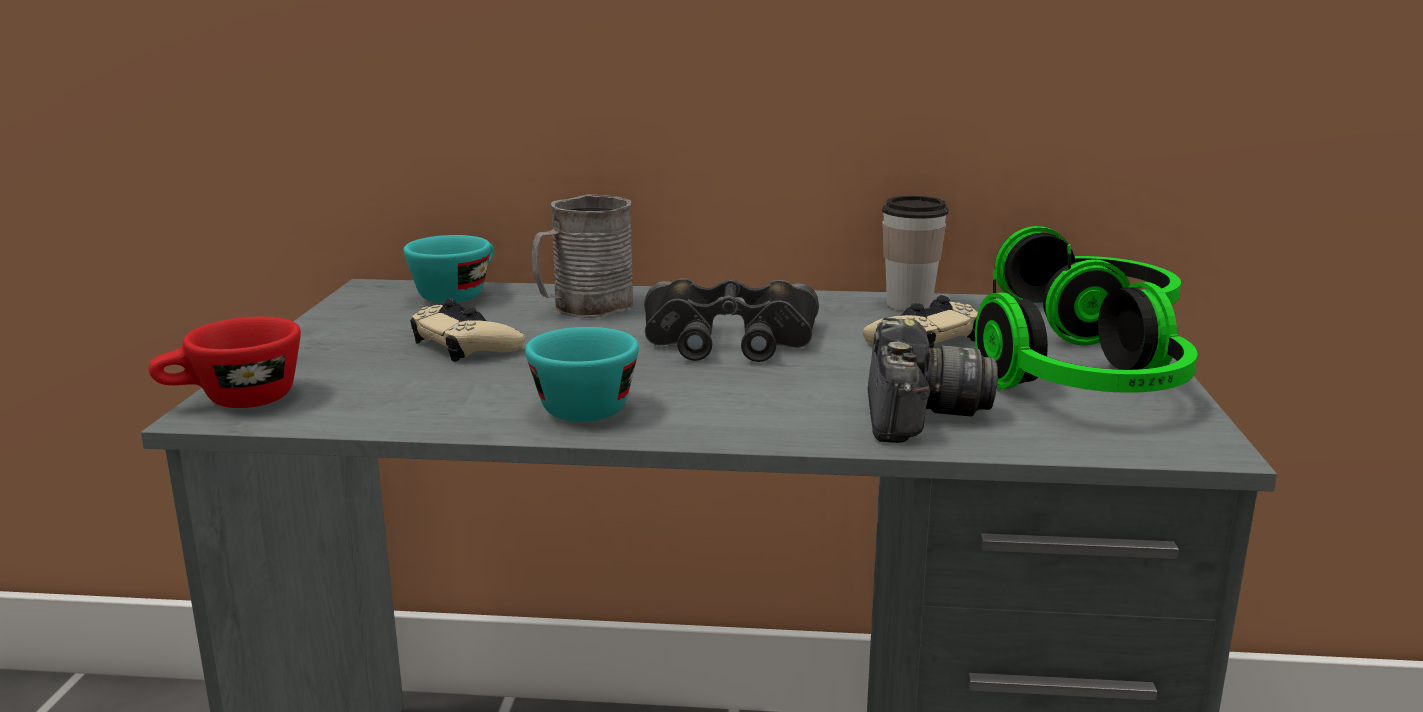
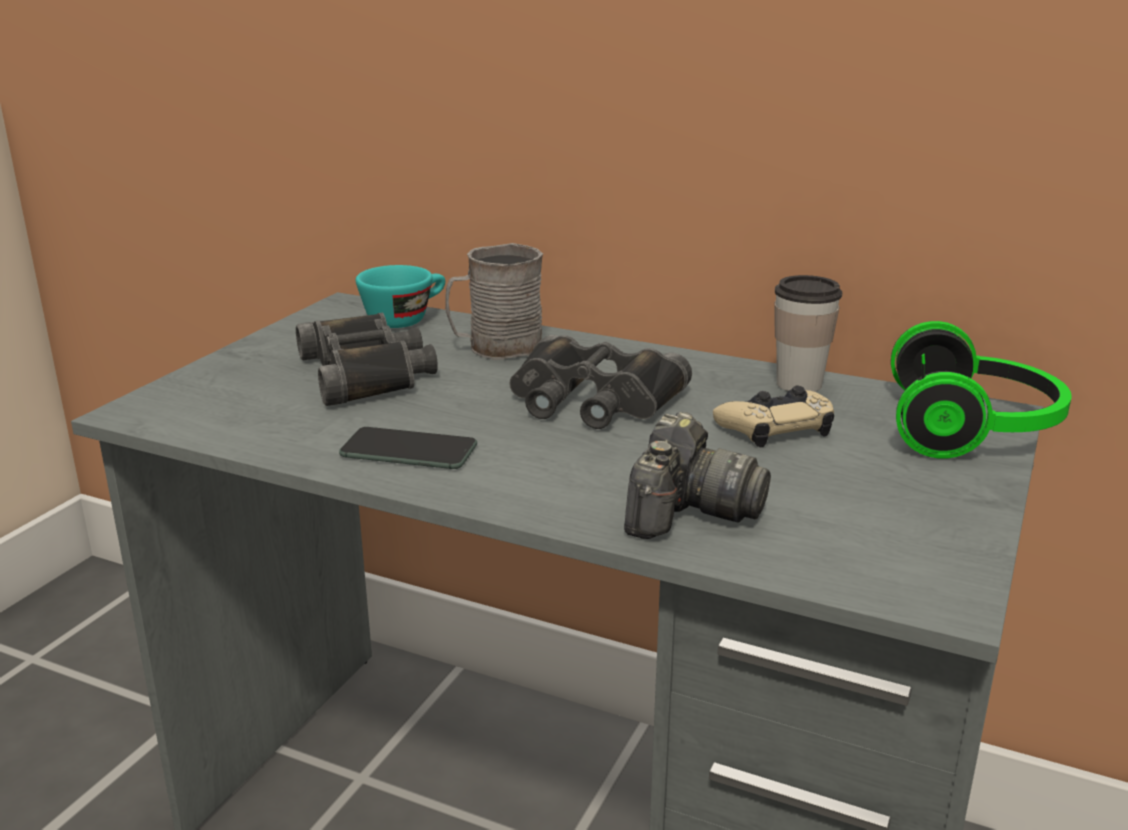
camera: 20 degrees right, 5 degrees up
red cup [149,316,301,408] -> none
beige game controller [410,298,525,362] -> black binoculars [296,313,438,406]
turquoise cup [525,327,639,422] -> phone [339,427,477,469]
headphones [975,269,1197,393] -> none

